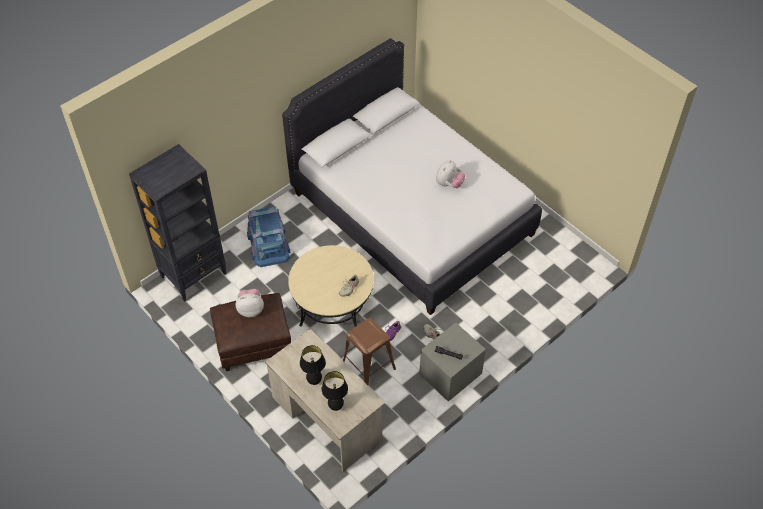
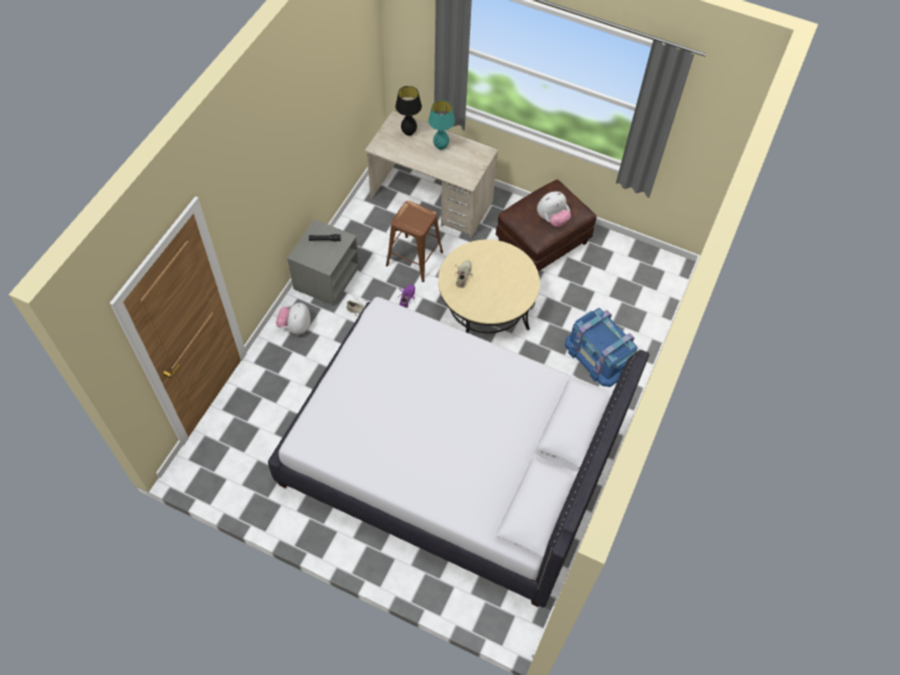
camera: 155 degrees right, 5 degrees up
black bookcase [129,144,227,302] -> none
black table lamp [300,345,326,385] -> turquoise table lamp [428,100,455,150]
plush toy [436,160,465,188] -> plush toy moved to [276,302,311,335]

